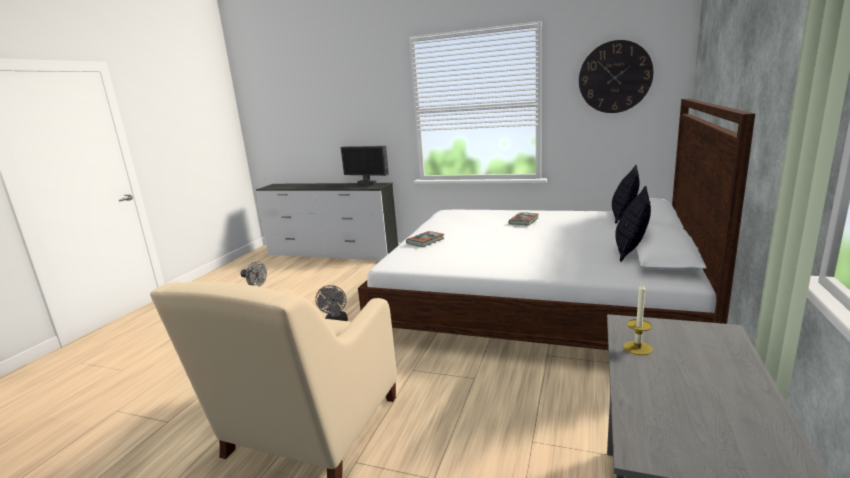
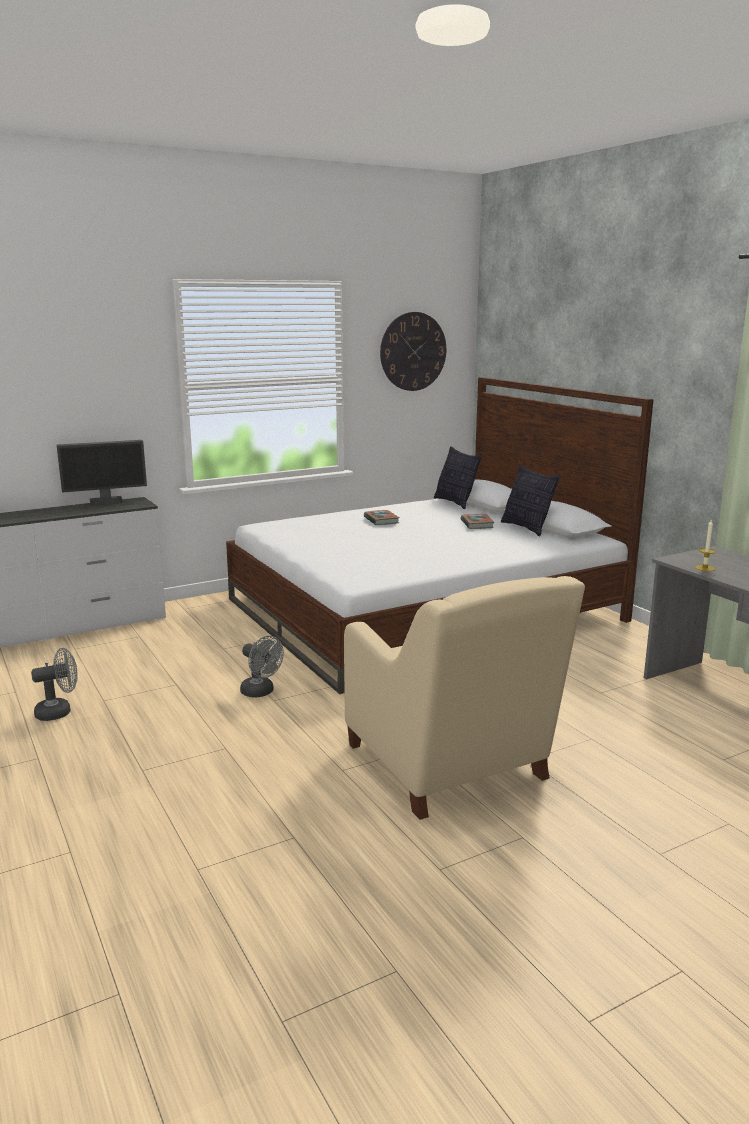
camera: 50 degrees left, 0 degrees up
book [406,231,444,247] -> book moved to [461,514,495,529]

